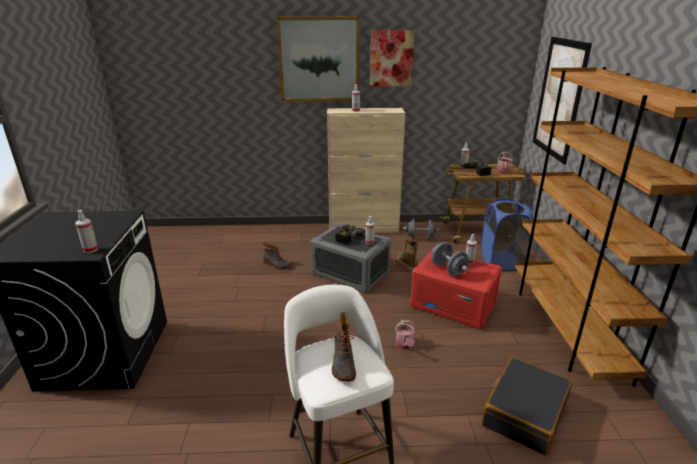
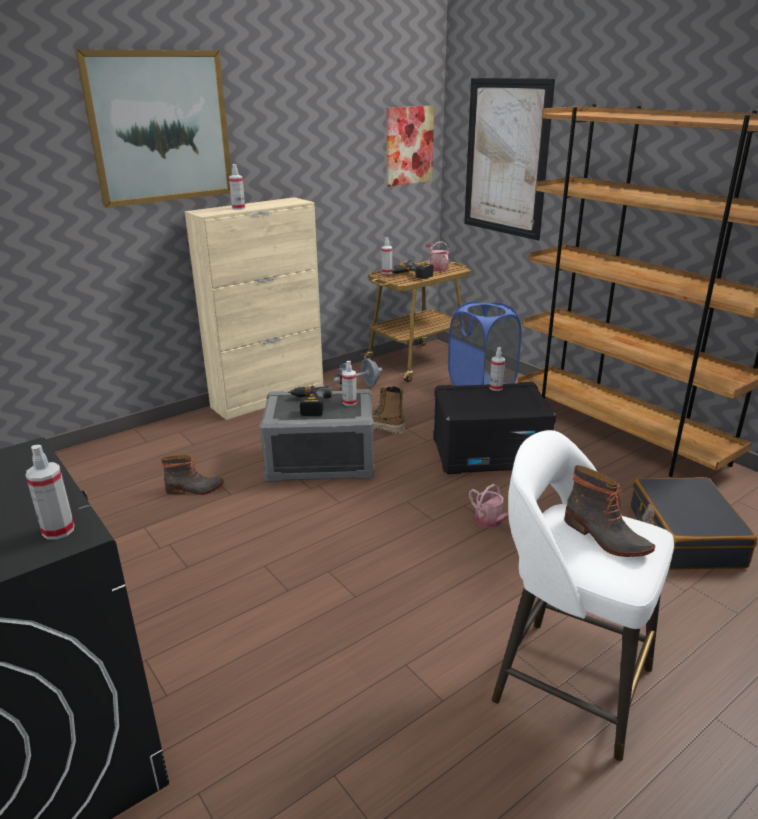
camera: 35 degrees left, 0 degrees up
picture [370,30,415,87] -> picture moved to [386,105,434,186]
red storage box [410,249,502,329] -> black storage box [433,382,556,474]
grey dumbbell [432,242,469,276] -> none

